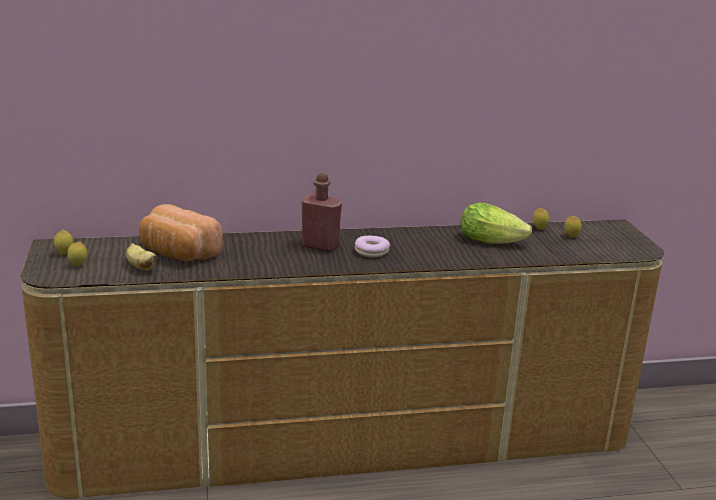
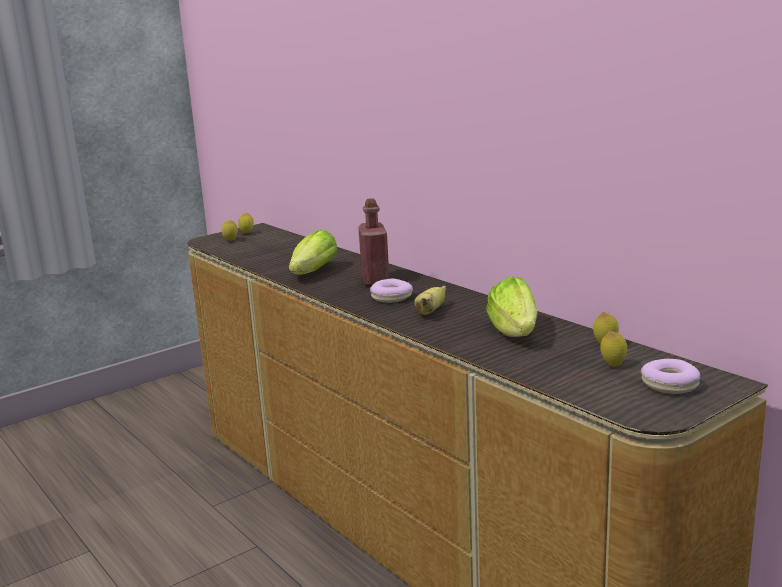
camera: 65 degrees right, 5 degrees down
banana [126,243,158,270] -> banana moved to [414,286,446,315]
bread [139,204,223,261] -> none
none -> lettuce [289,229,337,275]
none -> donut [641,359,700,394]

